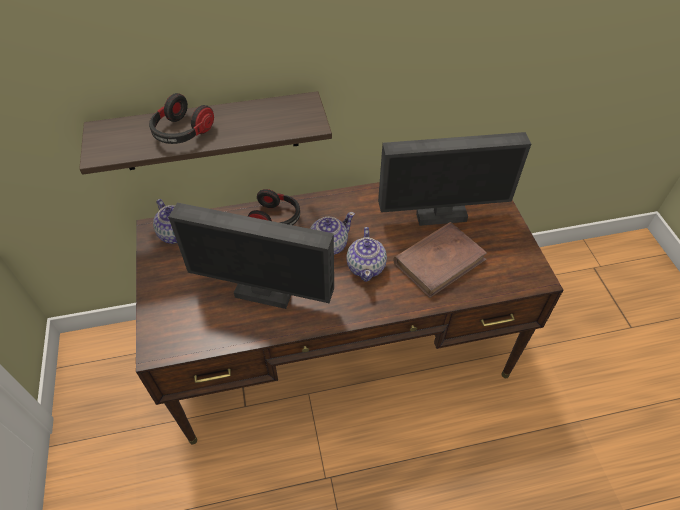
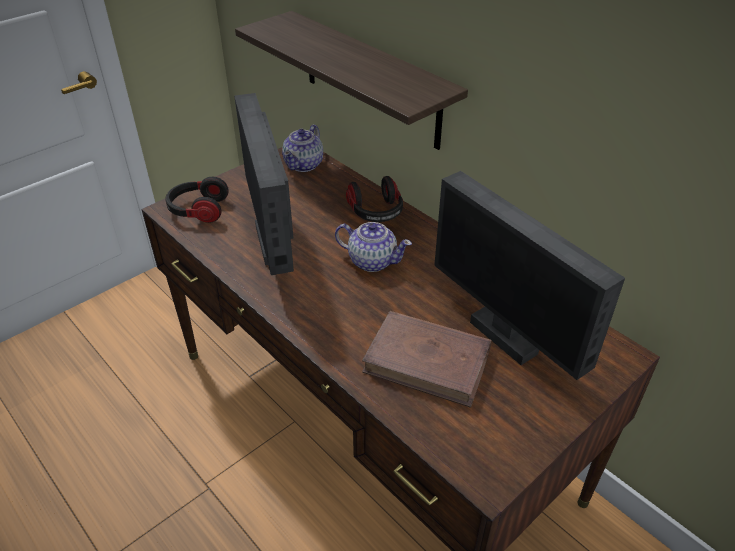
camera: 60 degrees right, 10 degrees down
headphones [149,93,214,144] -> headphones moved to [165,177,229,223]
teapot [346,227,387,282] -> none

